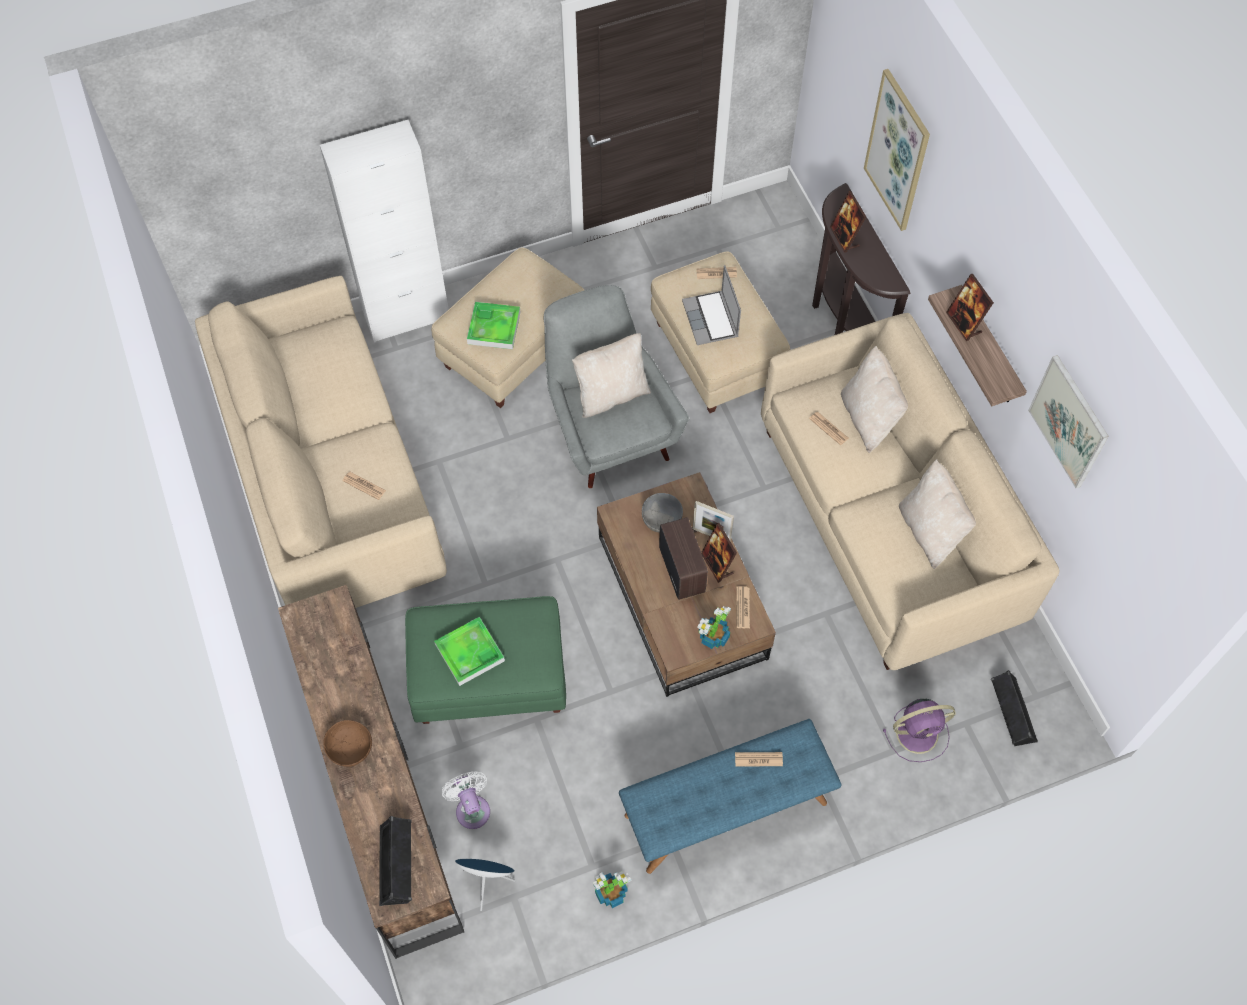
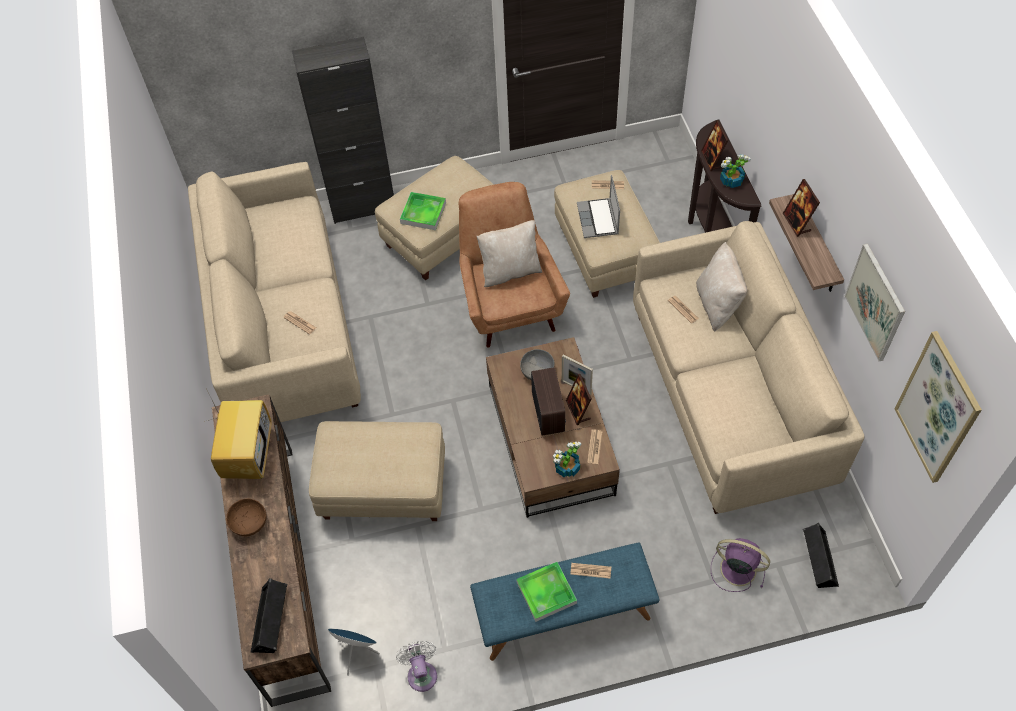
camera: 10 degrees right, 5 degrees down
white cabinet [320,120,449,343] -> black cabinet [292,37,394,224]
green ottoman [405,596,566,724] -> beige ottoman [309,421,445,521]
tray [434,617,505,686] -> tray moved to [516,562,577,622]
white fan [442,771,490,829] -> white fan moved to [396,641,437,692]
grey armchair [544,285,689,488] -> brown armchair [459,182,570,348]
potted plant [593,871,631,908] -> potted plant moved to [720,154,751,188]
picture [864,69,930,231] -> picture moved to [895,331,982,483]
purple fan [883,699,956,762] -> purple fan turned 150 degrees counterclockwise [711,538,770,592]
beige pillow [899,459,976,569] -> none
none -> television [204,392,272,479]

